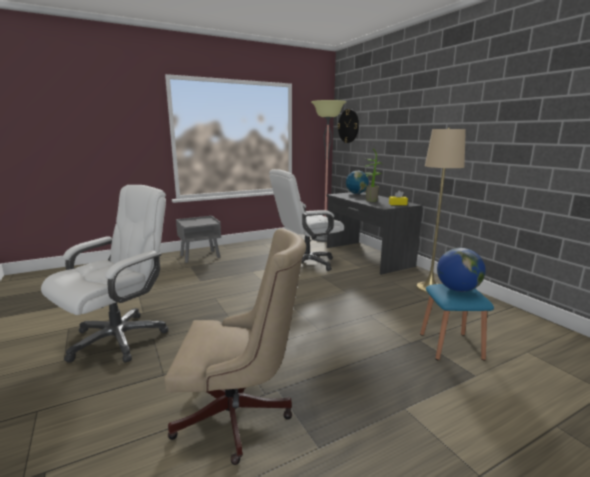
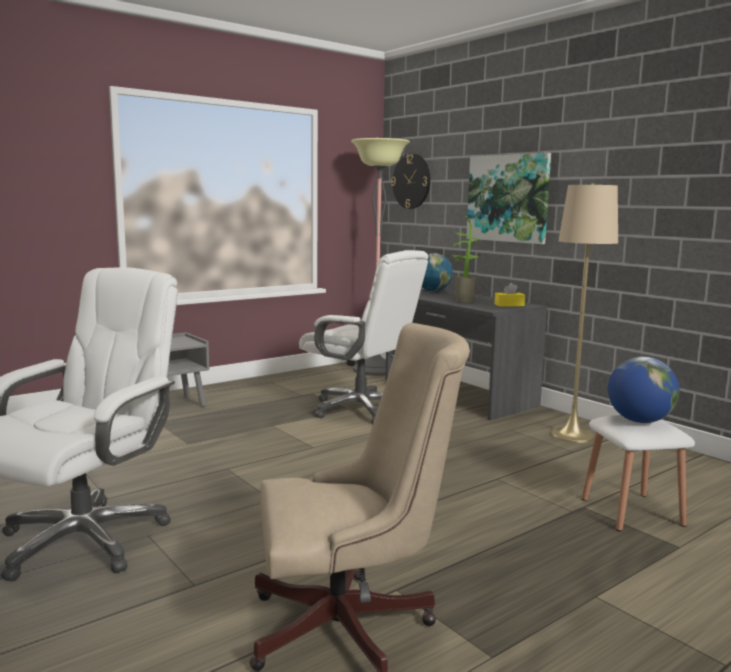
camera: 10 degrees left, 5 degrees down
white office chair [269,169,344,271] -> white office chair turned 105 degrees counterclockwise [299,250,428,425]
blue stool [420,284,494,361] -> white stool [582,415,695,532]
none -> picture [466,153,551,244]

